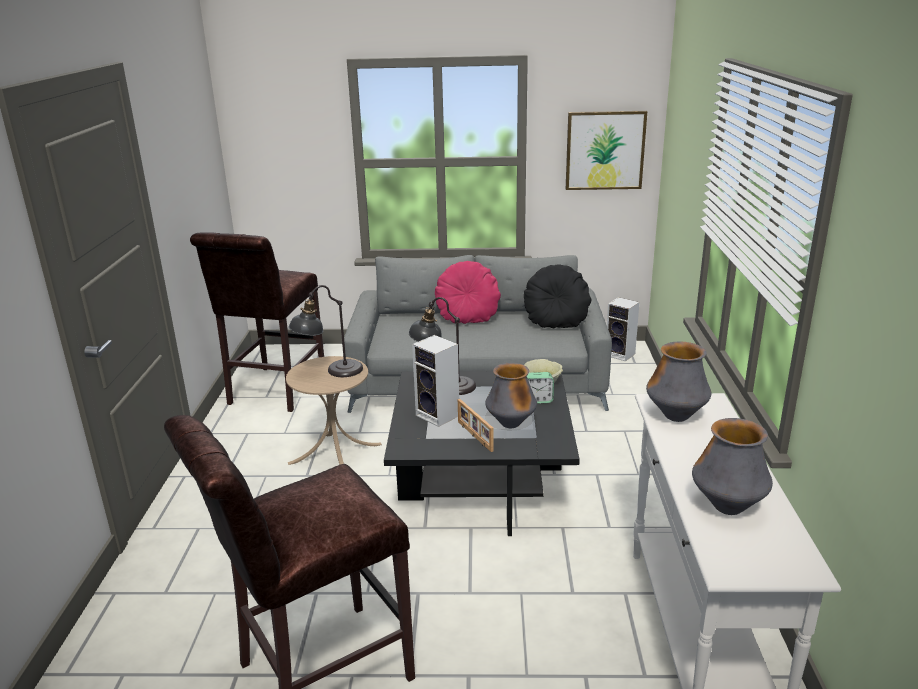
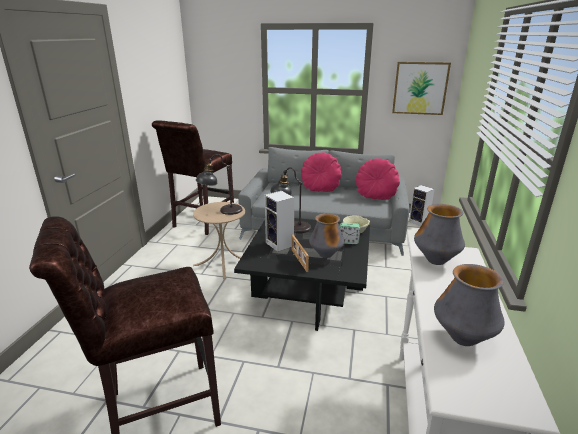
camera: 10 degrees right, 0 degrees up
black pillow [524,264,591,328] -> pink pillow [356,158,400,200]

